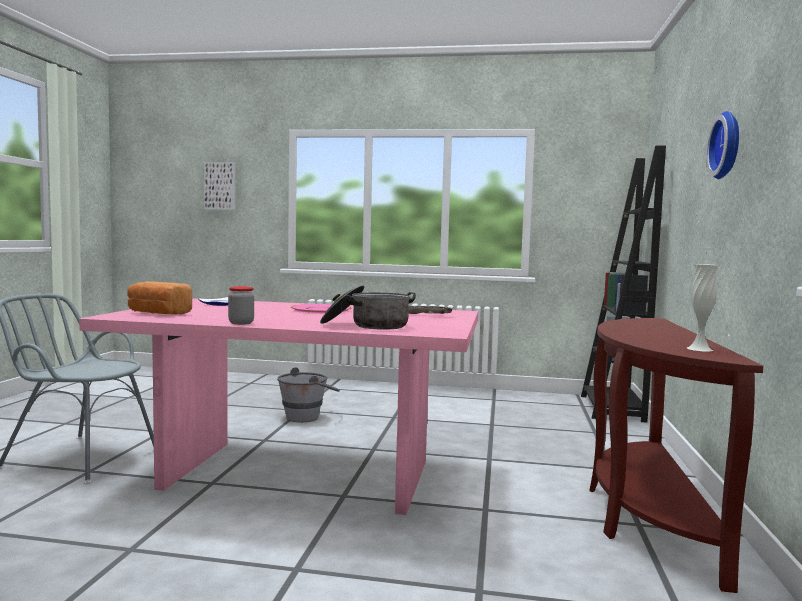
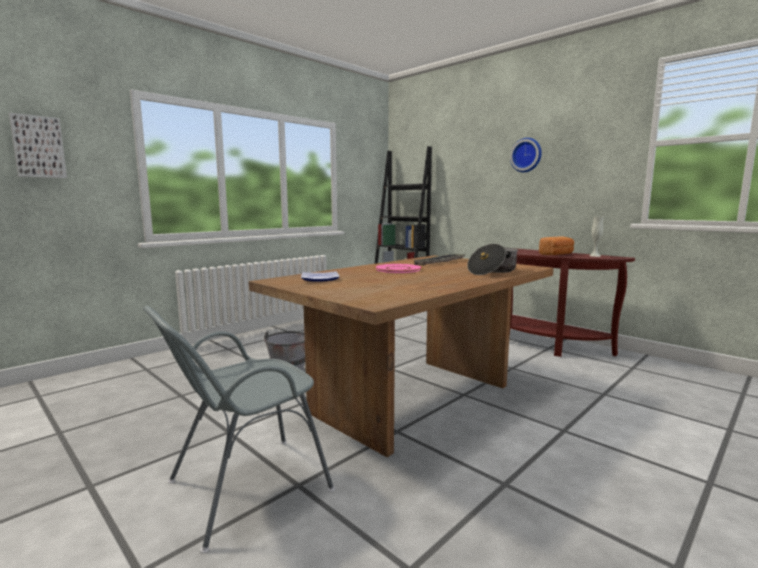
camera: 55 degrees left, 5 degrees up
pink dining table [79,298,478,515] -> brown dining table [249,255,554,457]
bread [127,281,192,315] -> bread moved to [539,236,574,255]
jar [228,286,254,325] -> none

